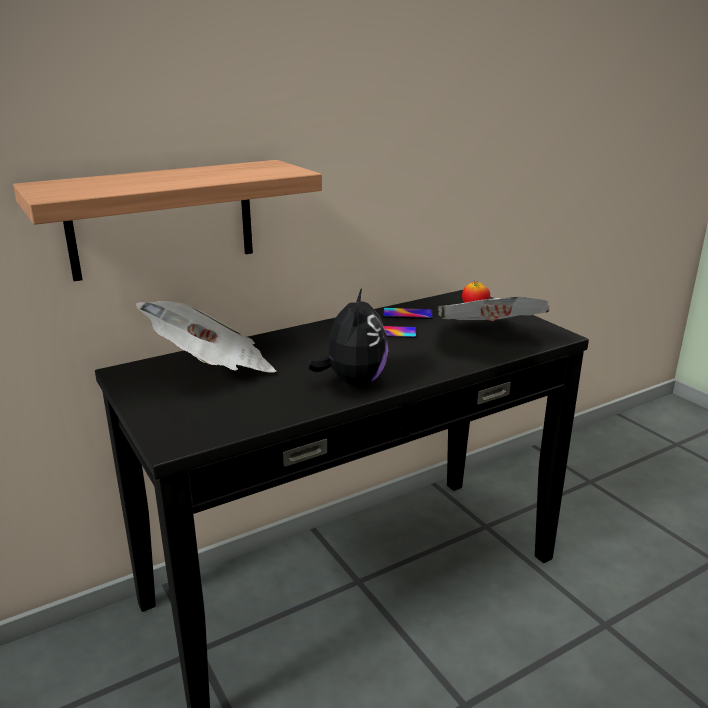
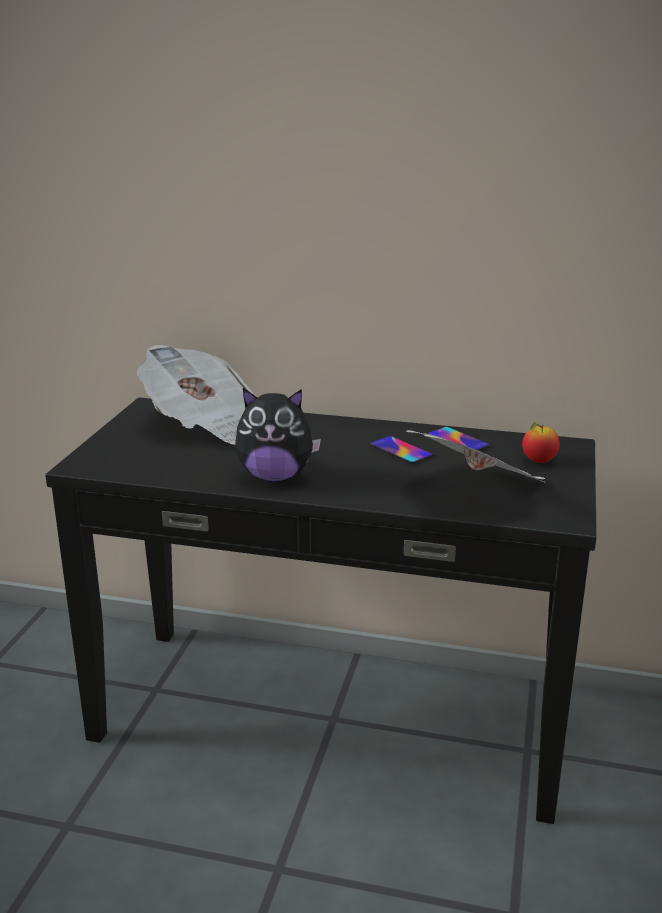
camera: 45 degrees right, 0 degrees up
shelf [13,160,322,281] -> none
plush toy [307,288,388,386] -> plush toy turned 45 degrees clockwise [235,388,321,482]

